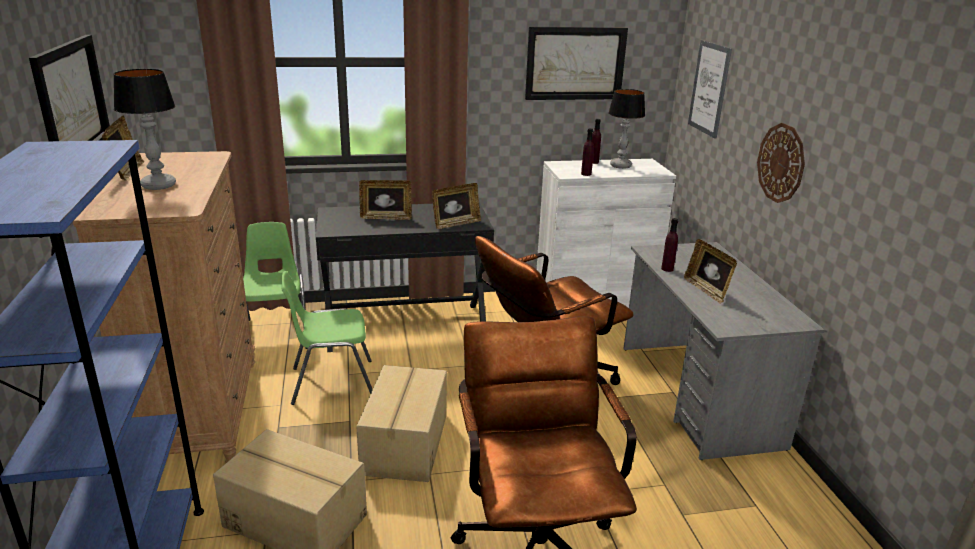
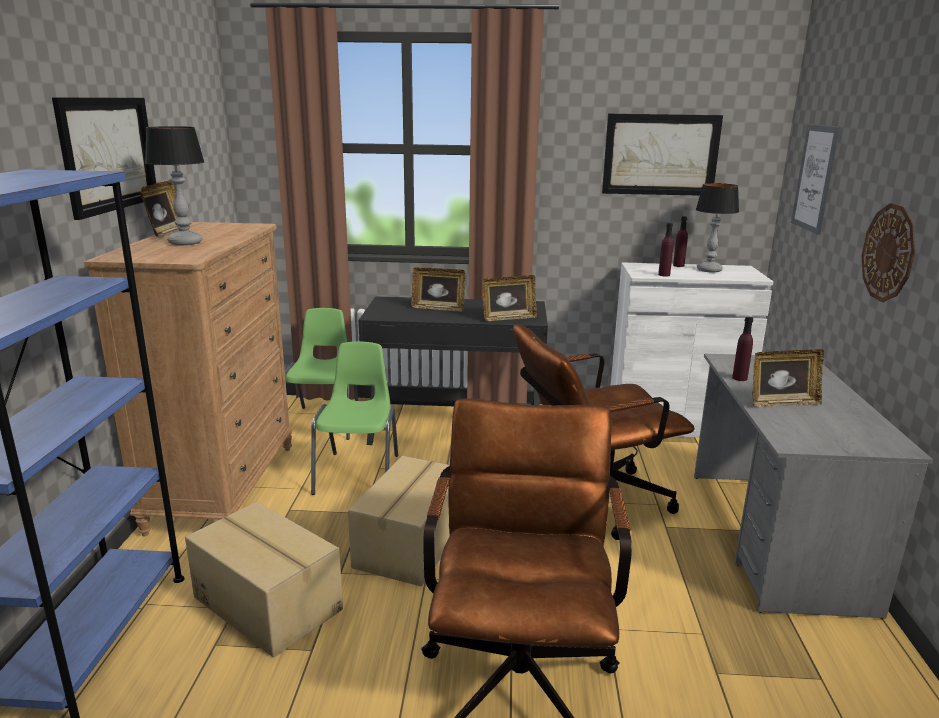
camera: 15 degrees right, 5 degrees down
green chair [281,271,373,405] -> green chair turned 90 degrees clockwise [311,342,398,495]
picture frame [684,239,737,304] -> picture frame turned 90 degrees counterclockwise [752,349,824,407]

